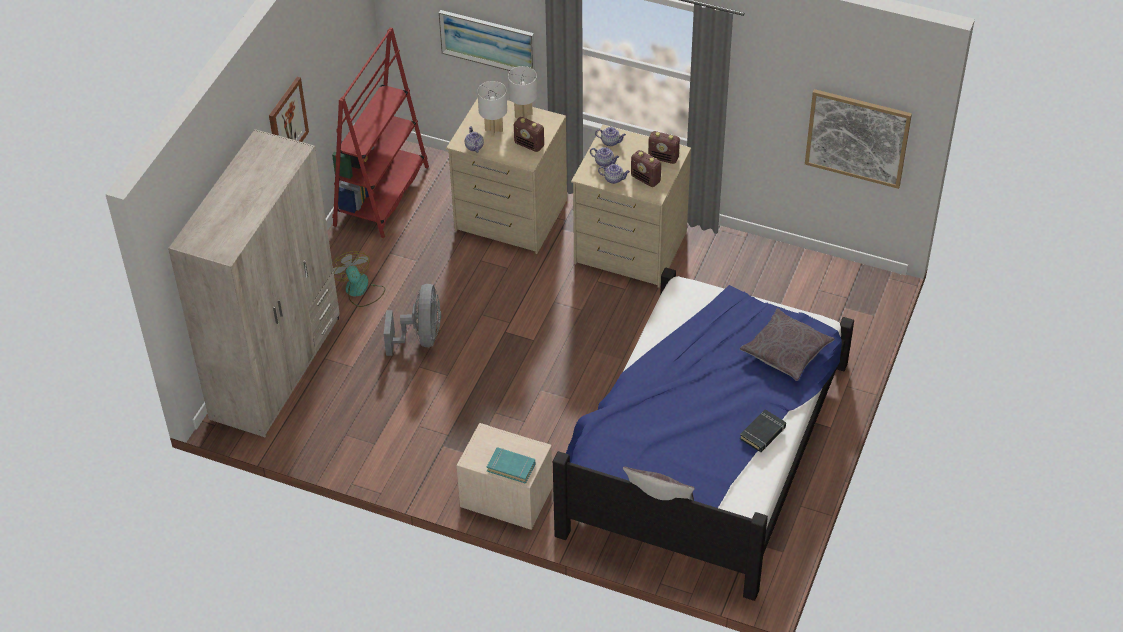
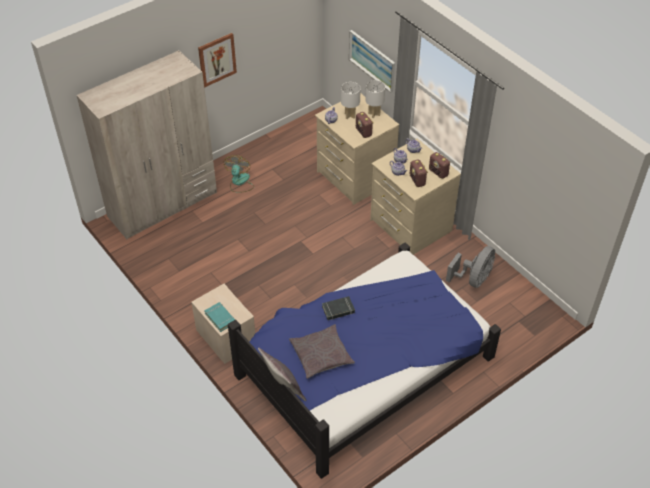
camera: 30 degrees right, 0 degrees up
red bookcase [332,28,429,238] -> none
grey fan [384,284,441,356] -> grey fan moved to [446,246,495,288]
grey pillow [740,308,835,381] -> grey pillow moved to [289,324,355,379]
black book [740,409,786,452] -> black book moved to [322,296,355,320]
picture [805,89,912,189] -> none

